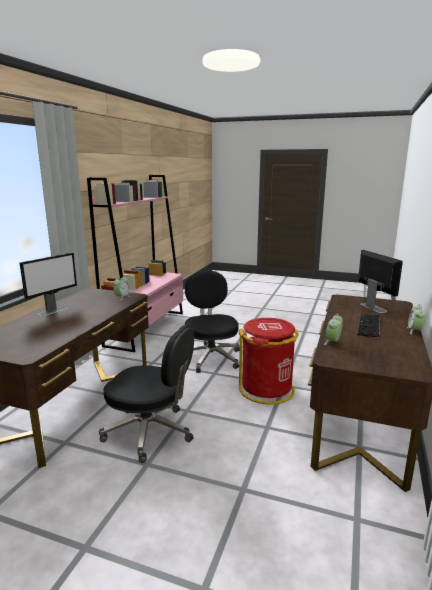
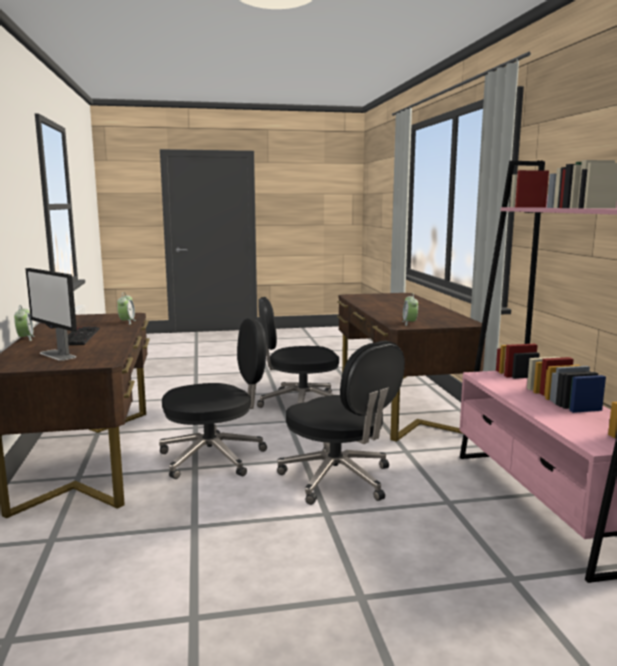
camera: 150 degrees right, 5 degrees down
monitor [20,253,77,316] -> none
red trash can [239,318,299,405] -> black office chair [159,318,267,479]

